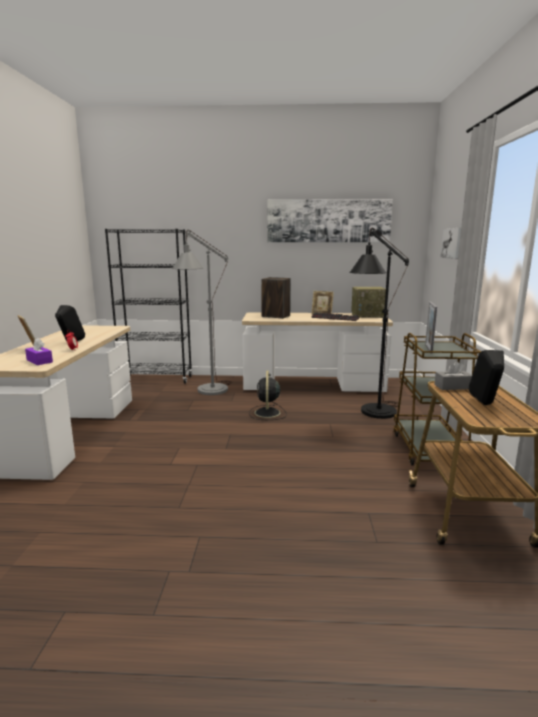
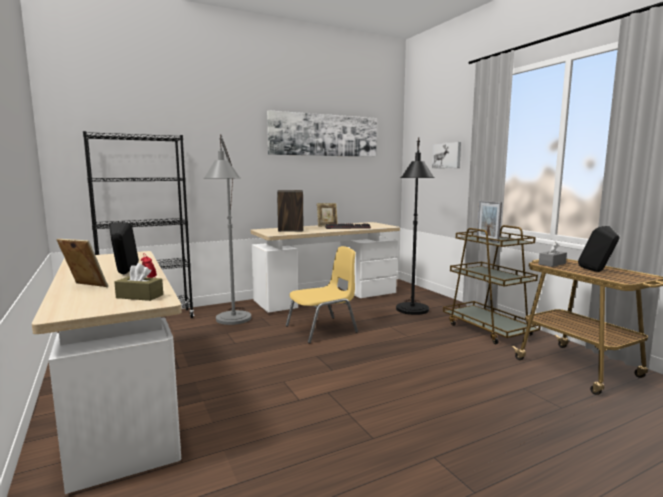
camera: 30 degrees left, 5 degrees down
purple tissue box [25,338,53,365] -> brown tissue box [114,263,163,301]
black fan [249,370,287,420] -> yellow chair [286,246,358,343]
radio [351,287,386,318] -> none

